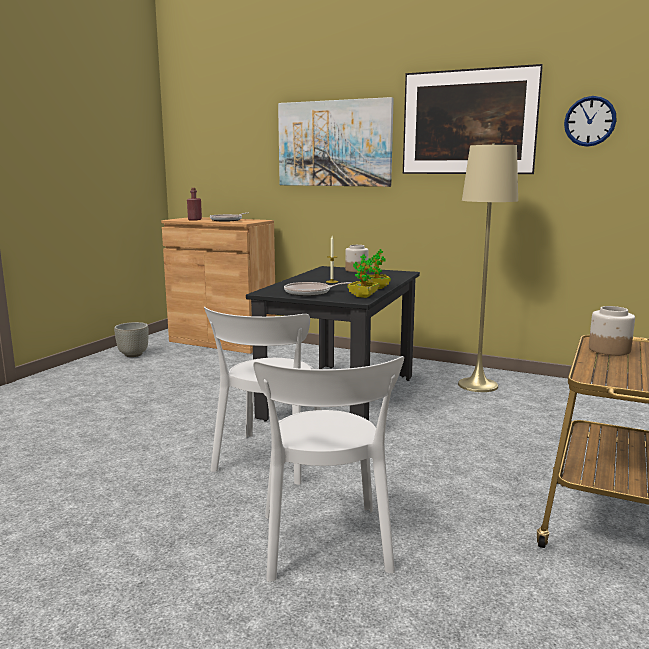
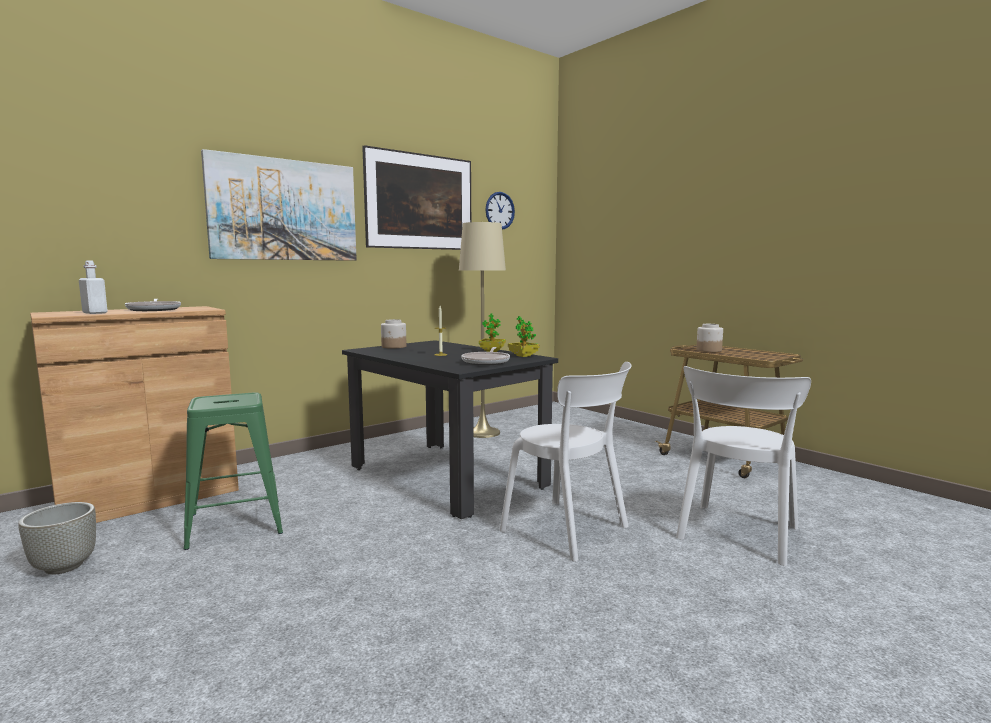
camera: 65 degrees left, 5 degrees down
red bottle [187,188,202,221] -> white bottle [79,261,108,314]
white chair [253,356,404,582] -> white chair turned 105 degrees clockwise [676,366,811,566]
none -> green stool [184,393,283,550]

